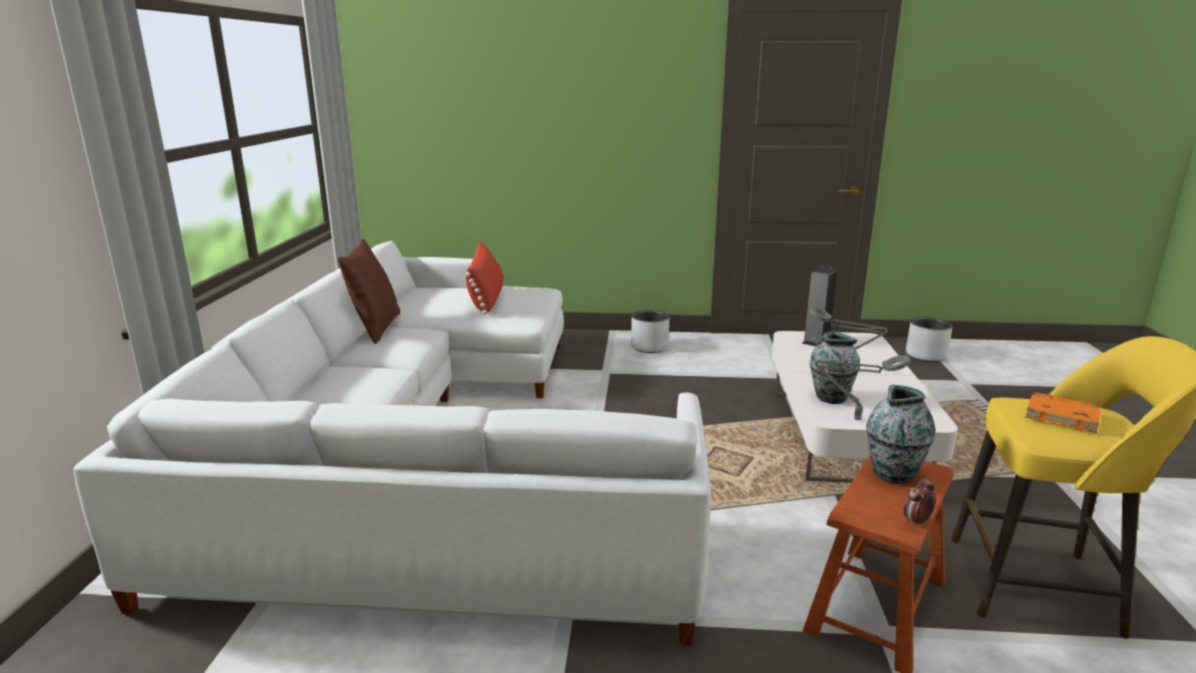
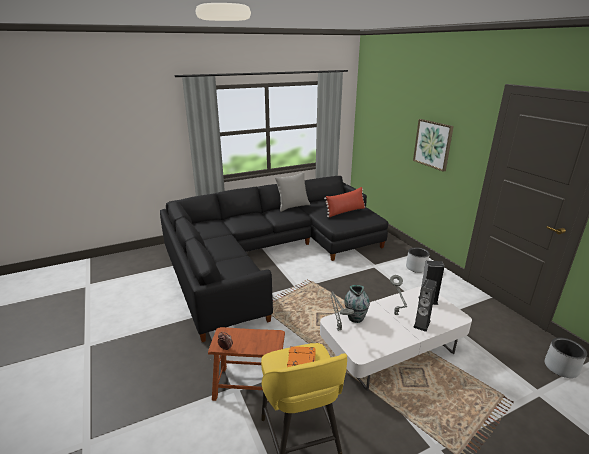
camera: 60 degrees right, 5 degrees up
white sofa [73,241,711,645] -> black sofa [160,176,388,342]
brown pillow [338,239,400,344] -> grey pillow [275,172,310,212]
vase [866,385,935,484] -> none
none -> picture [413,119,454,172]
none -> speaker [413,279,437,332]

